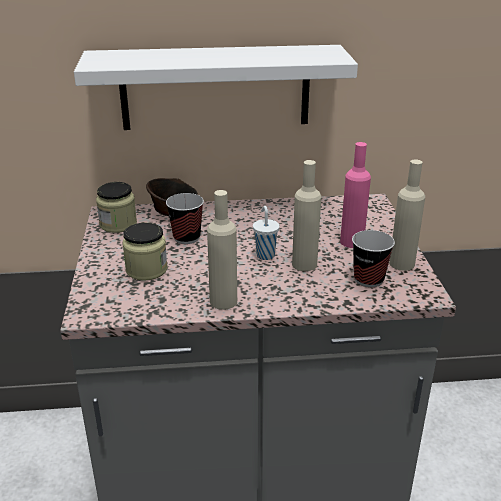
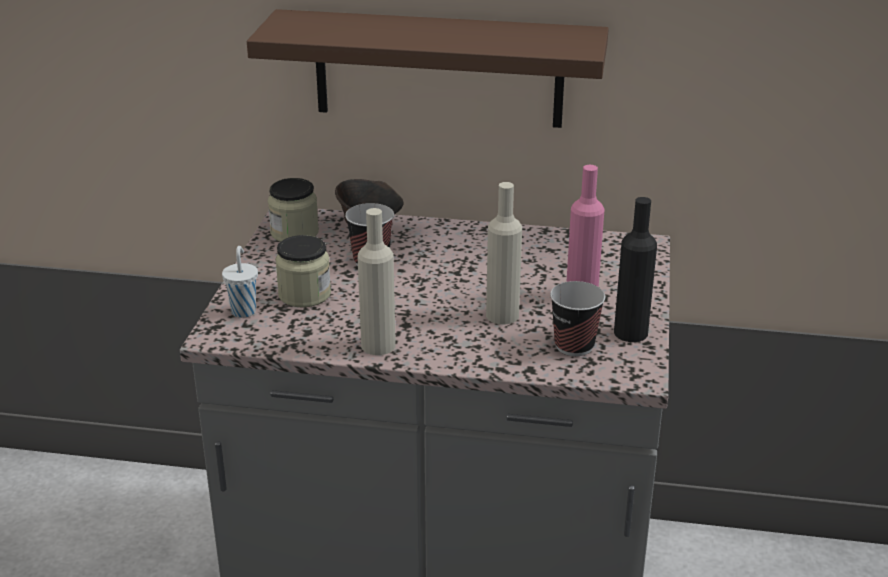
camera: 15 degrees right, 0 degrees up
white shelf [74,45,358,130] -> brown shelf [247,9,609,128]
white cup [253,206,280,260] -> white cup moved to [222,246,258,318]
beige bottle [389,160,425,271] -> black bottle [614,197,657,342]

